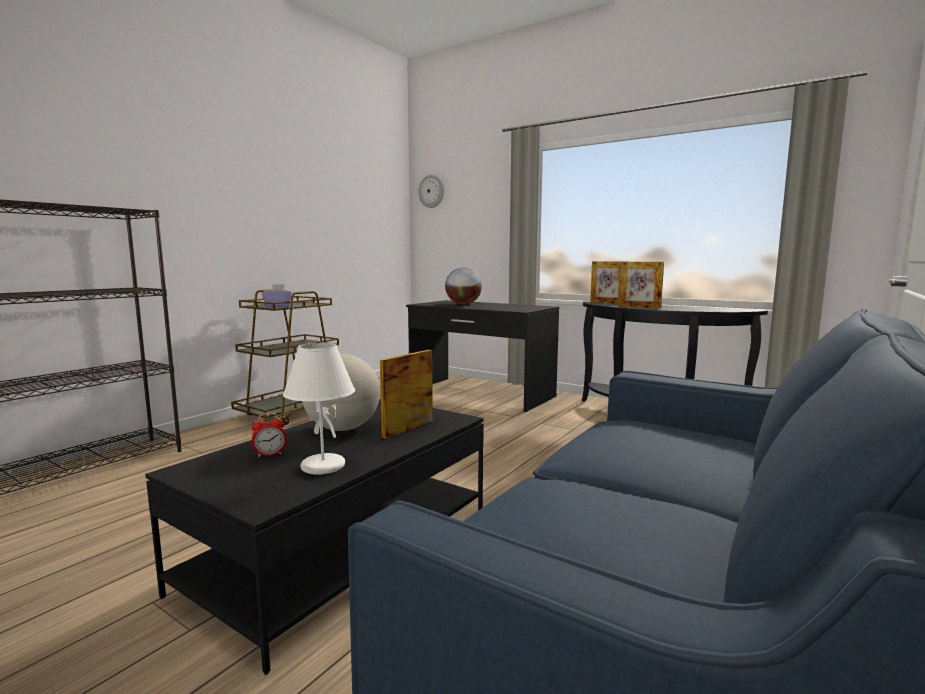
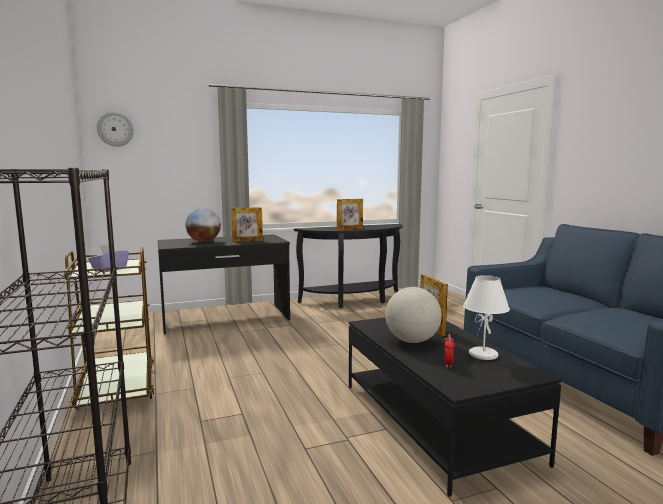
camera: 55 degrees left, 0 degrees up
picture frame [590,261,625,304] -> picture frame moved to [231,207,263,242]

